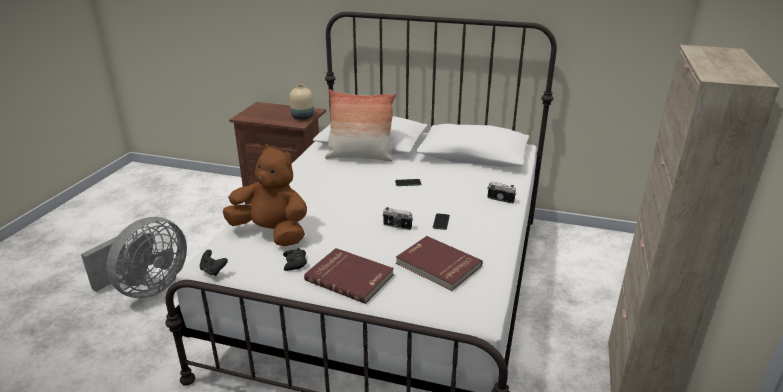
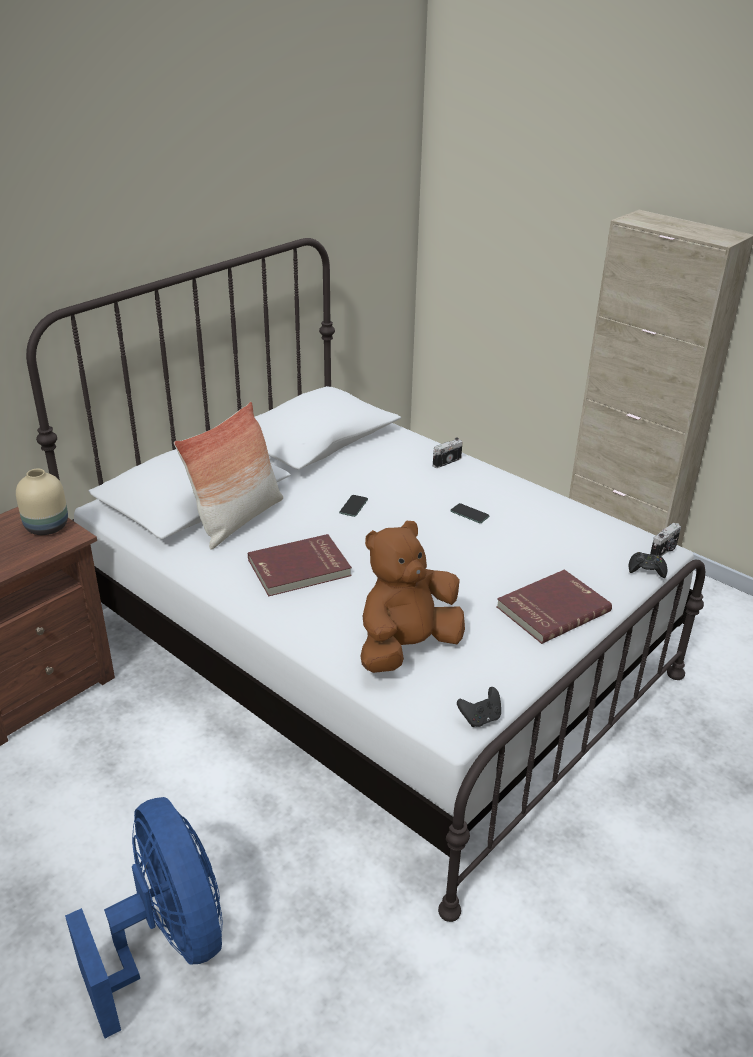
camera: 65 degrees left, 5 degrees up
grey fan [81,217,187,298] -> blue fan [65,797,222,1038]
black game controller [283,248,307,271] -> black game controller moved to [629,552,667,578]
camera [383,207,413,230] -> camera moved to [650,523,681,556]
red book [396,236,483,291] -> red book moved to [248,534,352,596]

